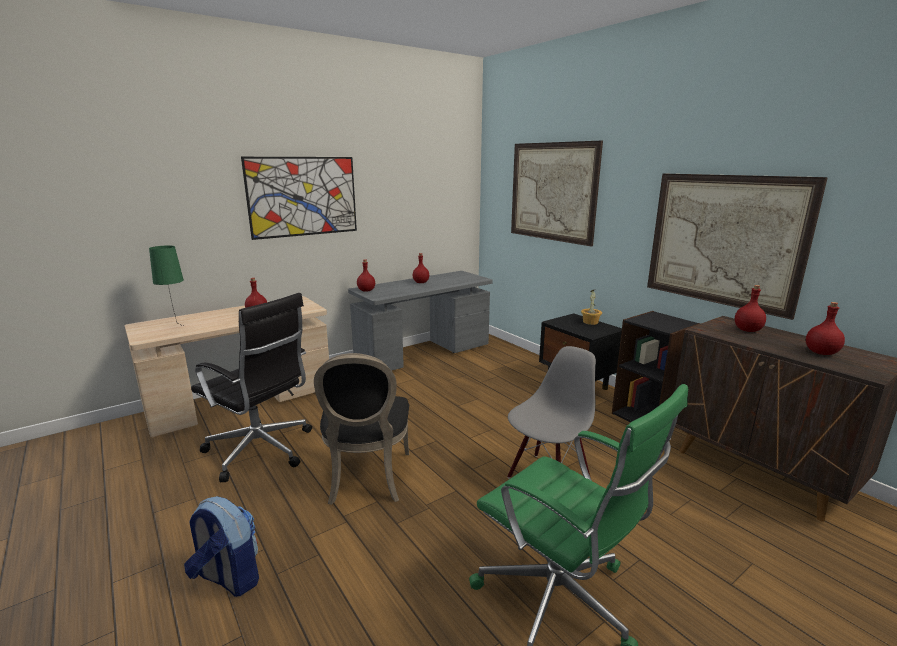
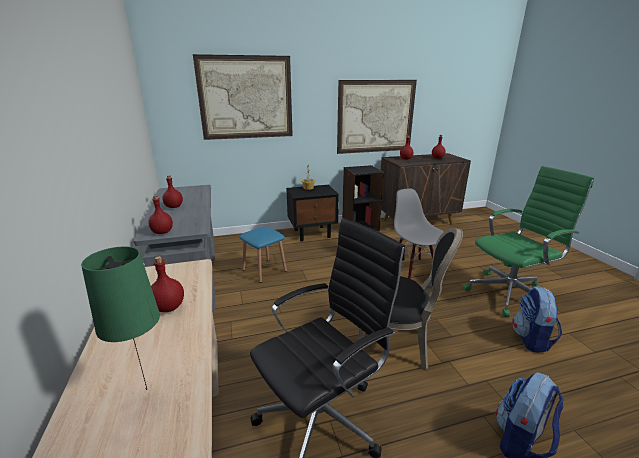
camera: 70 degrees left, 5 degrees up
picture [241,157,357,240] -> none
none -> blue stool [239,227,287,283]
none -> backpack [512,286,562,352]

